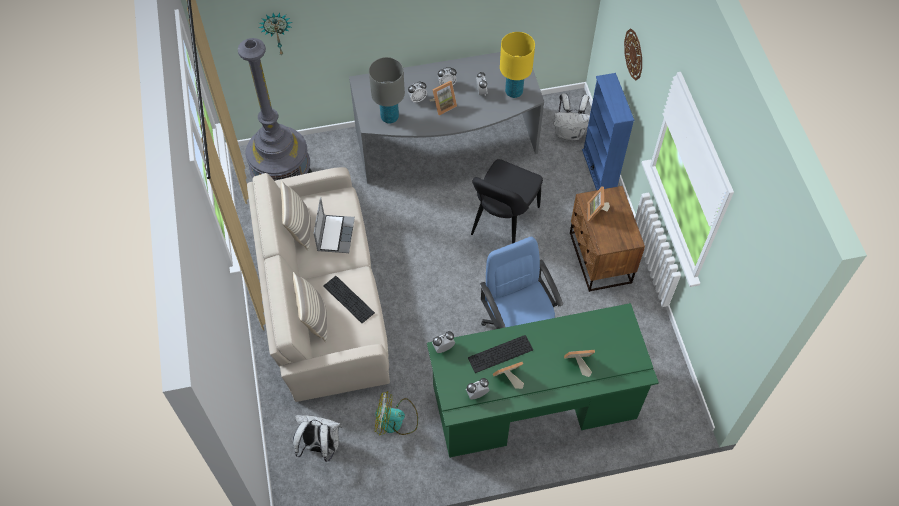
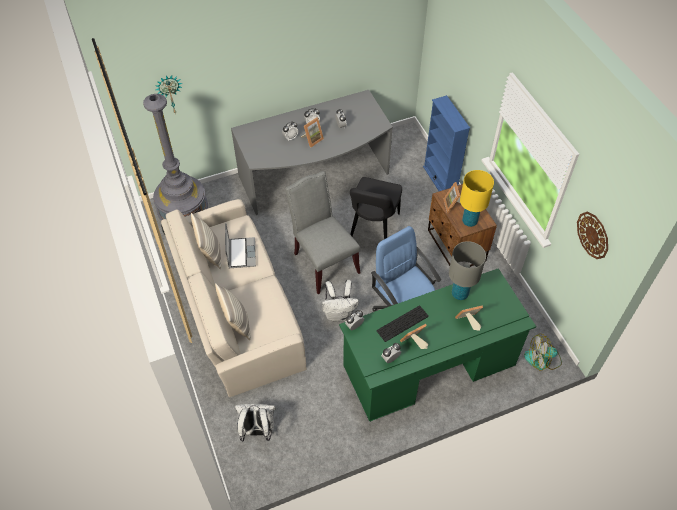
camera: 10 degrees left, 5 degrees down
keyboard [323,276,375,323] -> none
grey table lamp [369,57,405,124] -> grey table lamp moved to [449,241,486,300]
fan [375,391,418,435] -> fan moved to [524,334,562,371]
yellow table lamp [500,32,535,98] -> yellow table lamp moved to [460,170,494,227]
white backpack [553,93,590,140] -> white backpack moved to [322,280,359,321]
wall clock [624,29,642,81] -> wall clock moved to [577,211,608,259]
none -> grey chair [285,171,361,294]

